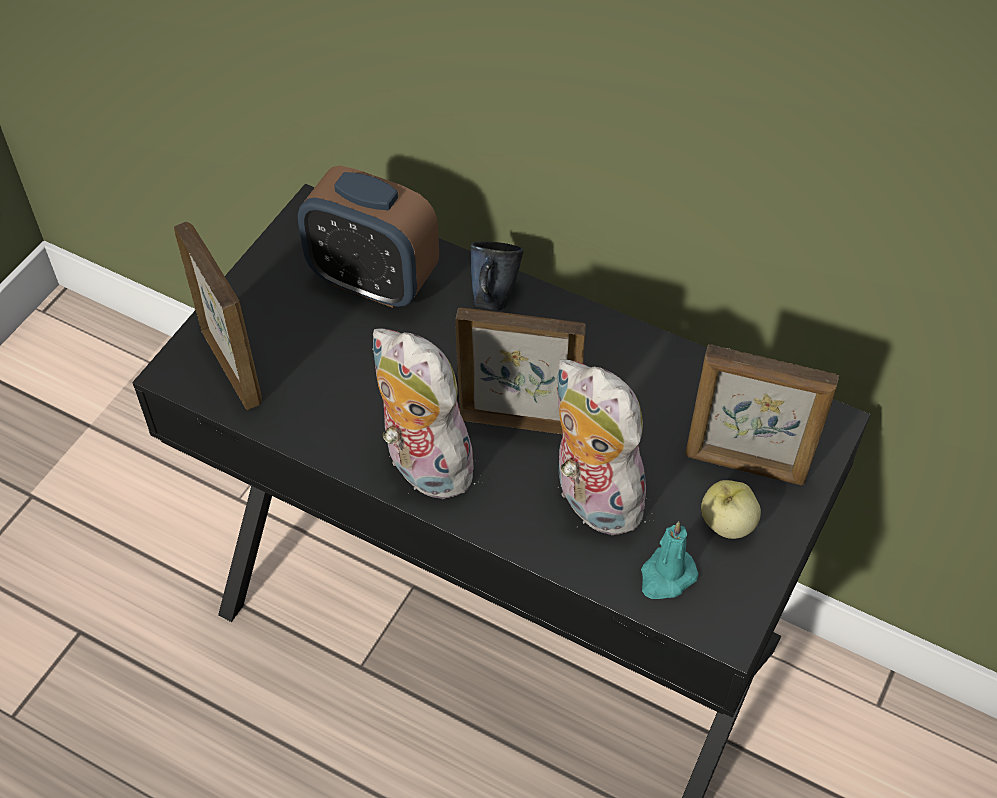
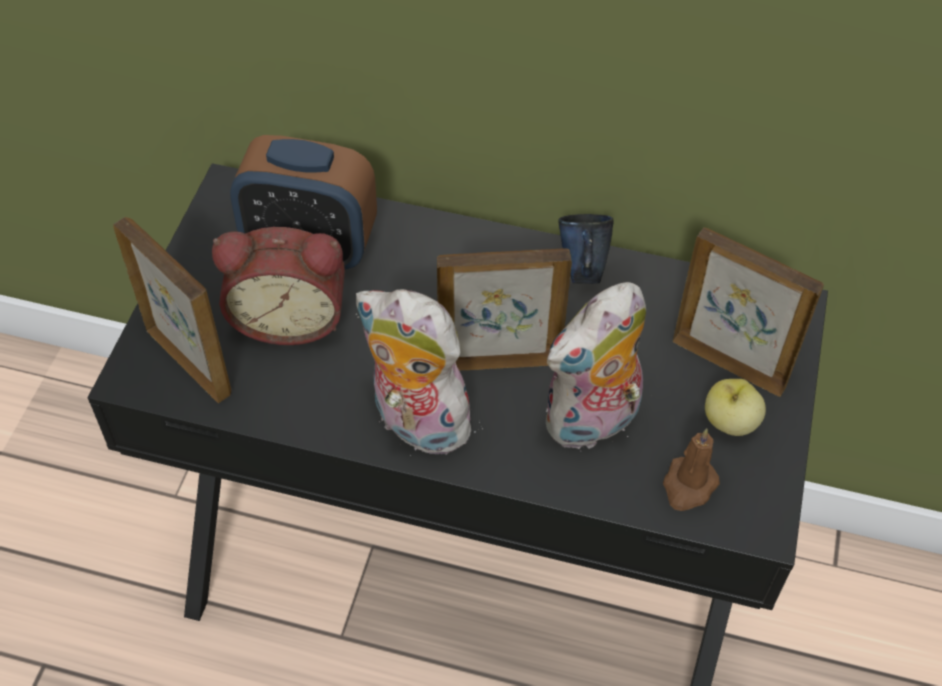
camera: 15 degrees left, 0 degrees up
blue mug [470,241,524,311] -> blue mug moved to [559,214,614,284]
plush toy [556,359,650,536] -> plush toy turned 75 degrees counterclockwise [546,282,646,449]
turquoise candle [641,521,698,599] -> brown candle [663,428,720,511]
picture frame [685,344,839,485] -> picture frame turned 150 degrees counterclockwise [673,228,824,397]
none -> alarm clock [212,227,345,345]

